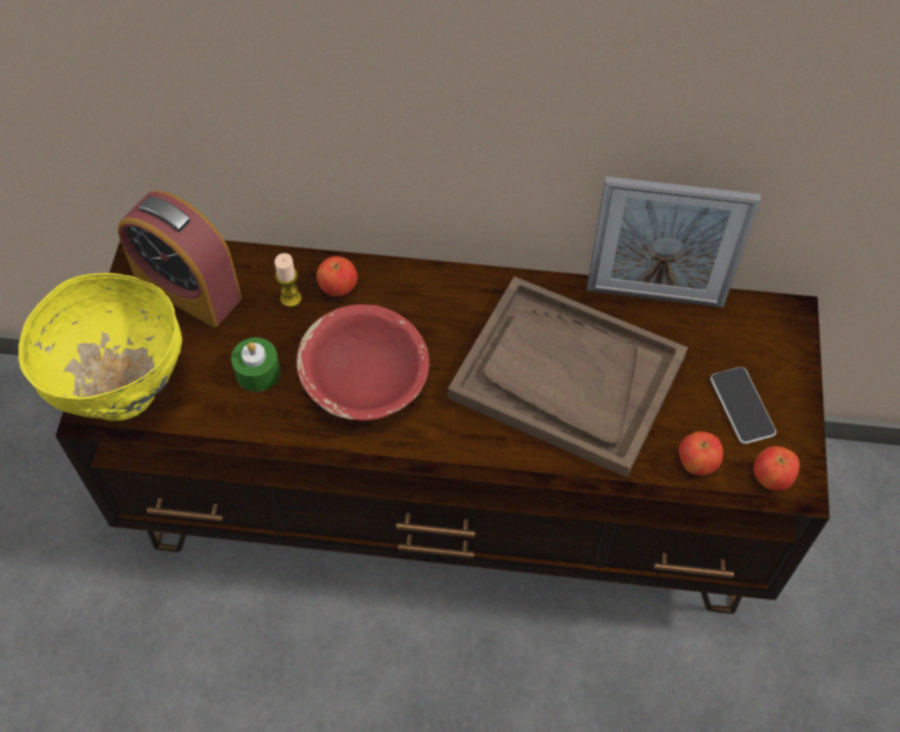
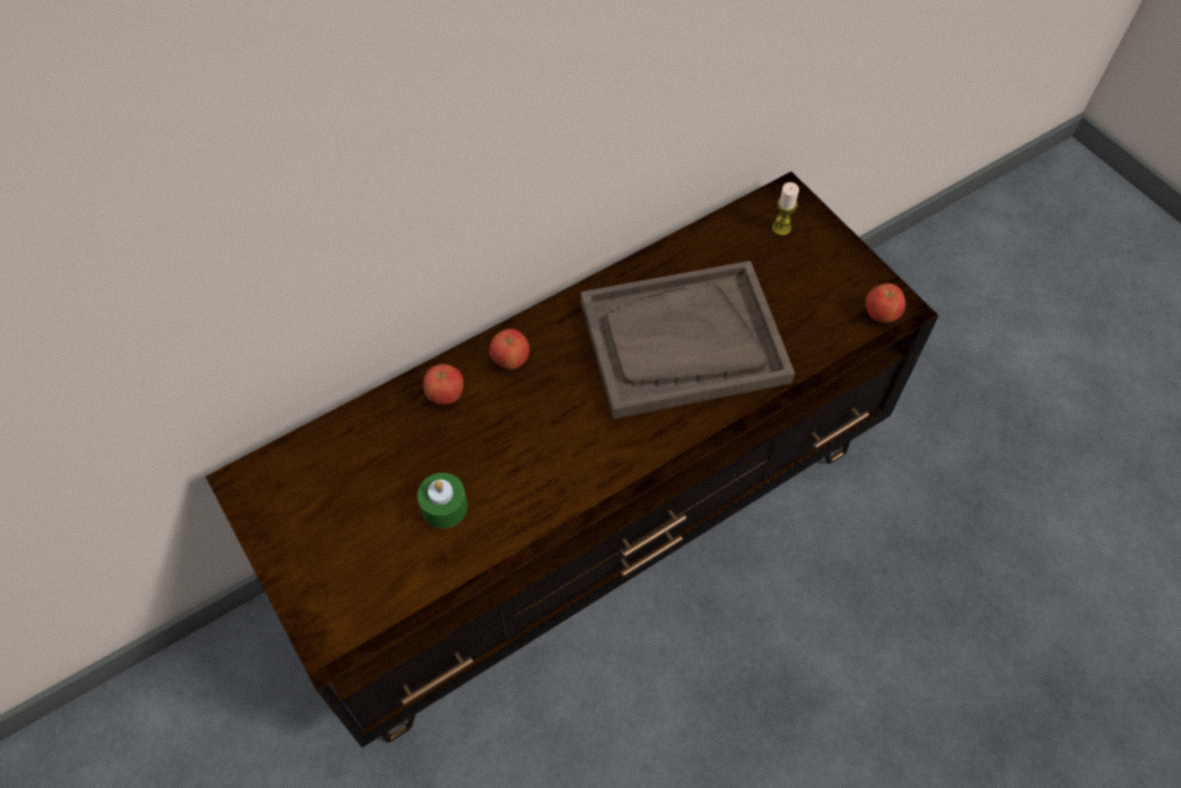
camera: 40 degrees left, 0 degrees up
yellow bowl [18,273,182,421] -> none
alarm clock [118,191,242,327] -> none
candle [274,253,302,307] -> candle moved to [772,182,799,236]
red bowl [296,304,429,420] -> none
picture frame [587,176,761,308] -> none
apple [679,431,723,476] -> apple moved to [489,329,529,370]
phone [710,367,776,444] -> none

